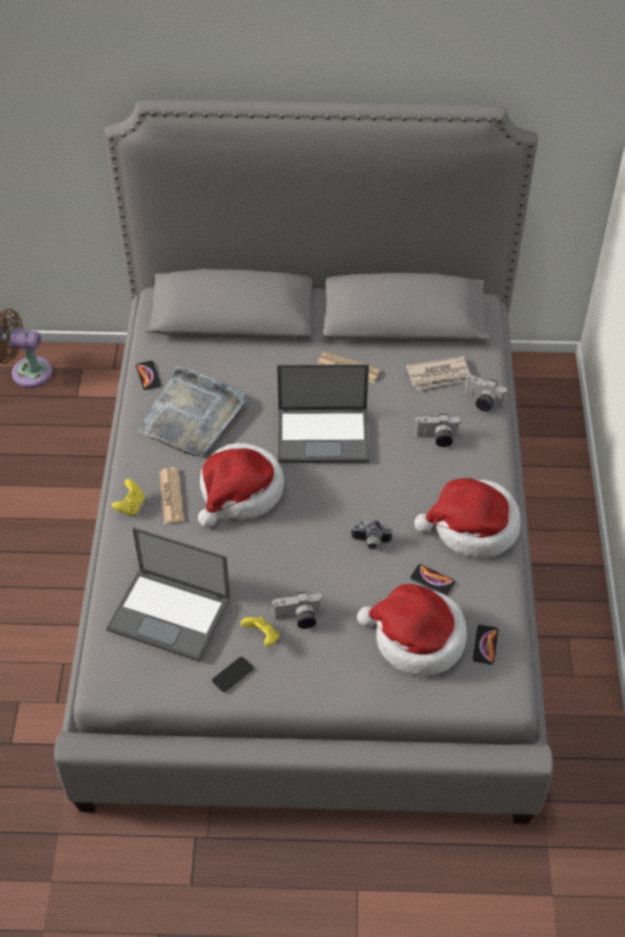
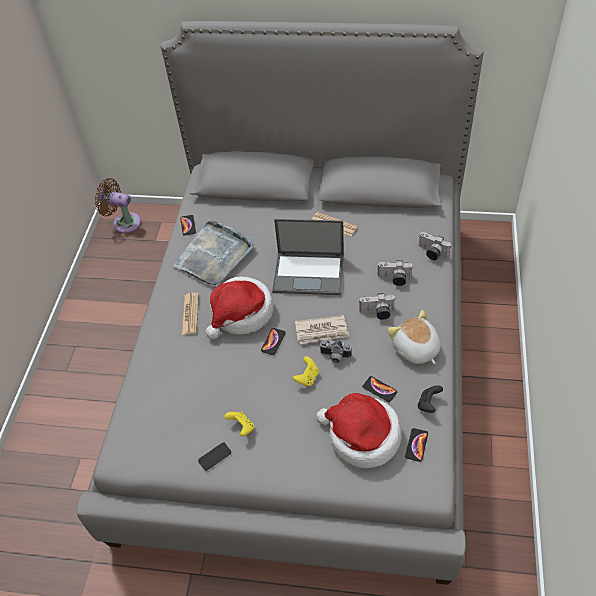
camera: 10 degrees right, 0 degrees up
laptop [106,527,230,661] -> none
yellow game controller [112,479,145,516] -> yellow game controller moved to [293,356,319,386]
camera [272,592,323,629] -> camera moved to [359,293,395,320]
newspaper [406,356,471,390] -> newspaper moved to [295,315,349,344]
hat [414,478,521,558] -> plush toy [388,310,441,364]
none -> phone [261,328,286,355]
none -> black game controller [418,385,443,413]

